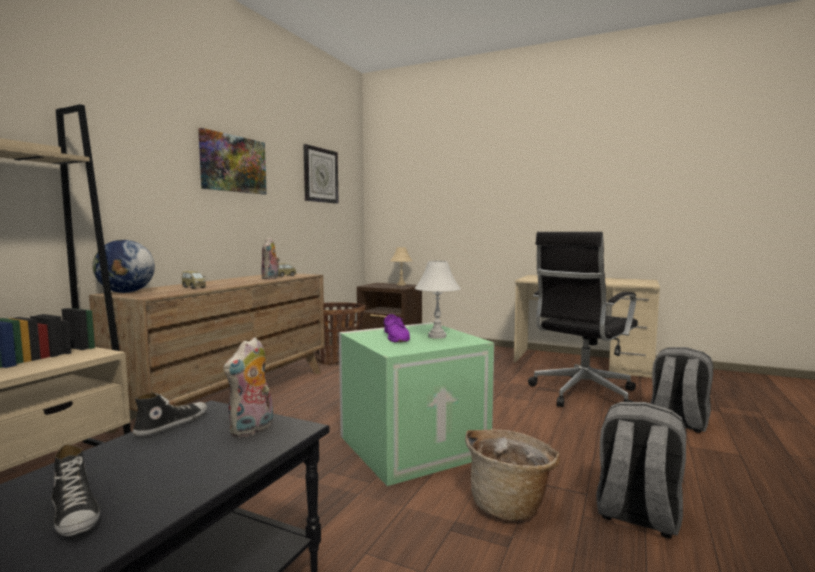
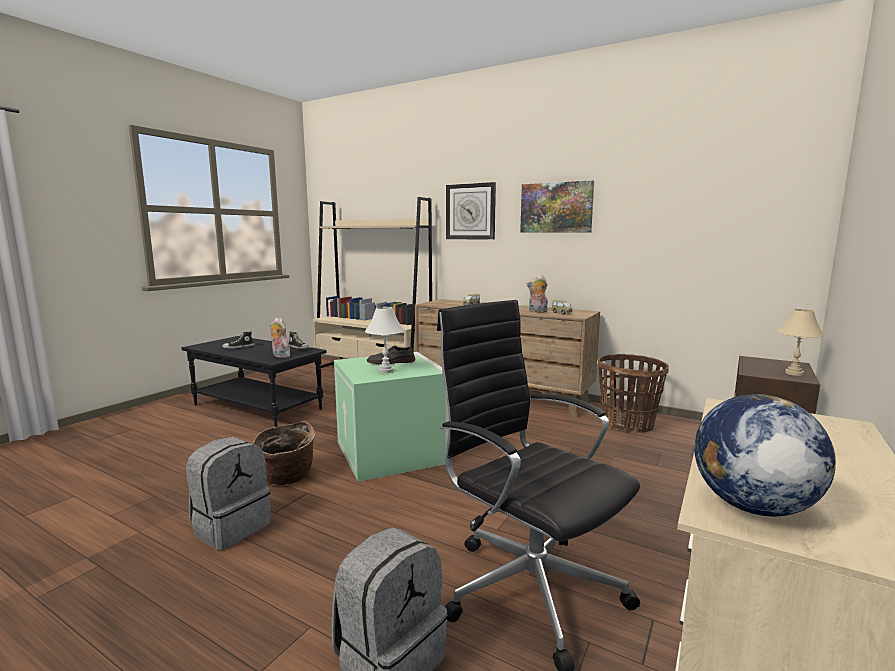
camera: 95 degrees right, 5 degrees up
globe [92,240,155,293] -> globe moved to [694,394,836,517]
wall clock [303,144,339,203] -> wall clock moved to [446,182,496,240]
purple shoe [384,314,410,342] -> grey shoe [367,346,415,365]

